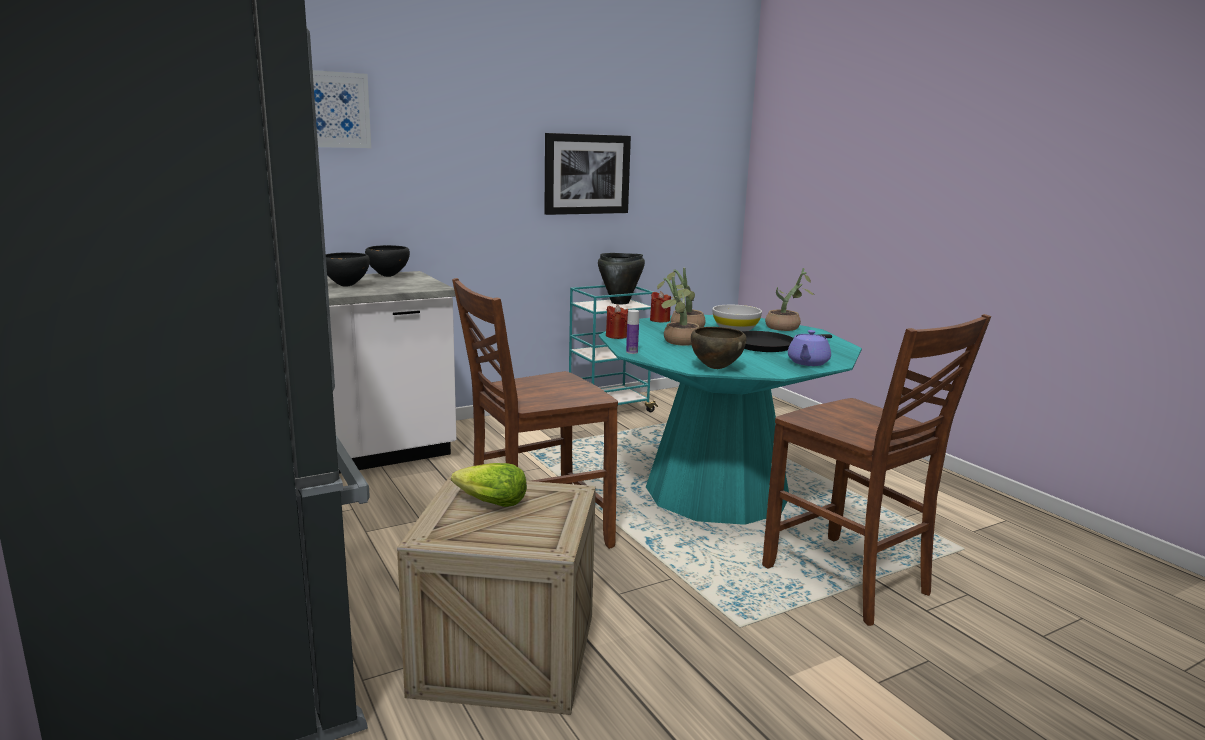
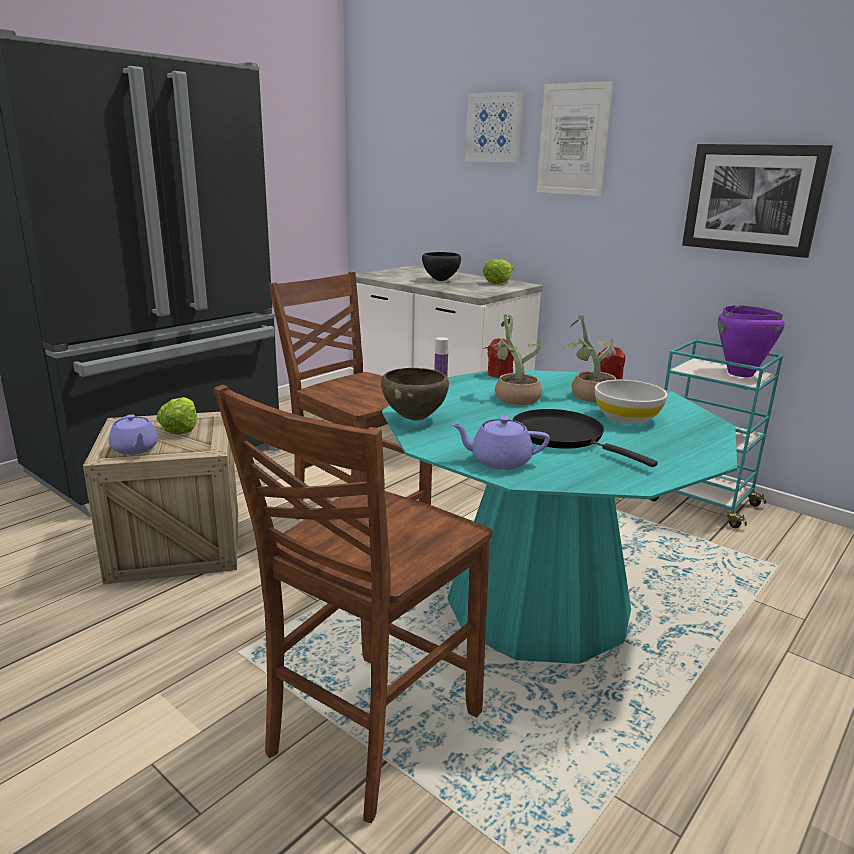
camera: 70 degrees right, 5 degrees up
black bowl [365,245,410,277] -> lettuce [483,259,513,284]
black cooking pot [598,253,645,304] -> purple cooking pot [718,305,784,377]
potted plant [765,268,815,331] -> none
none -> purple teapot [109,414,158,455]
none -> picture [537,81,613,196]

